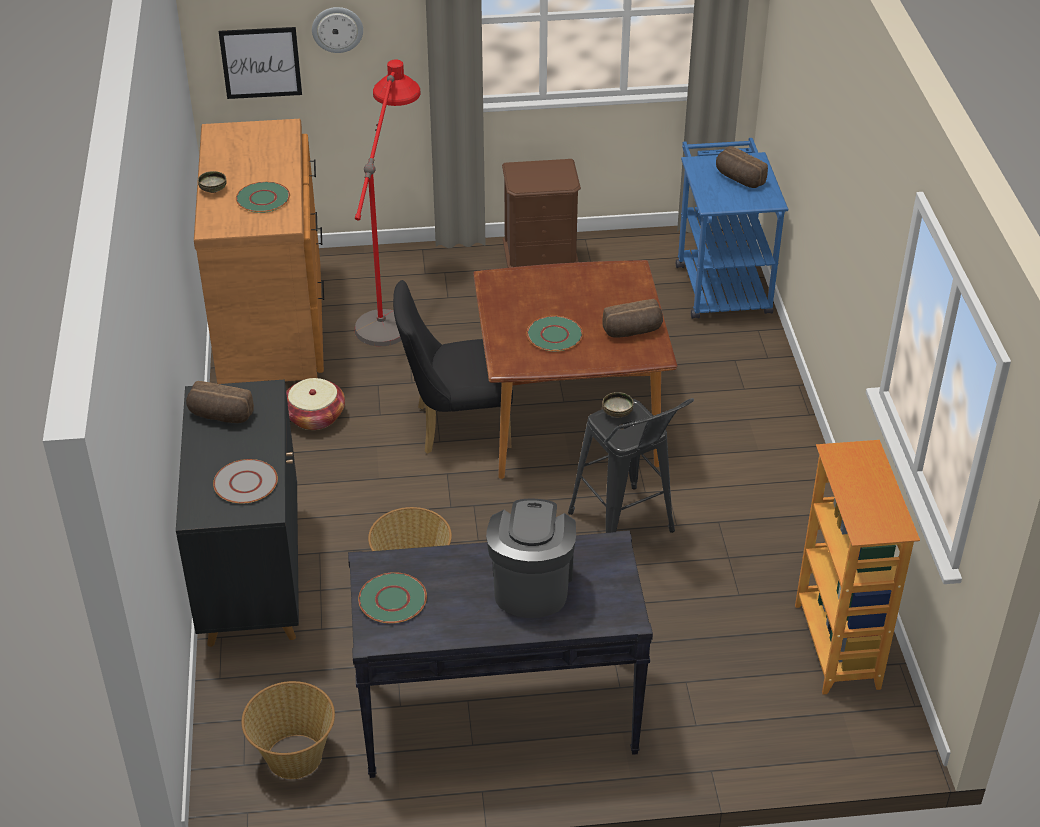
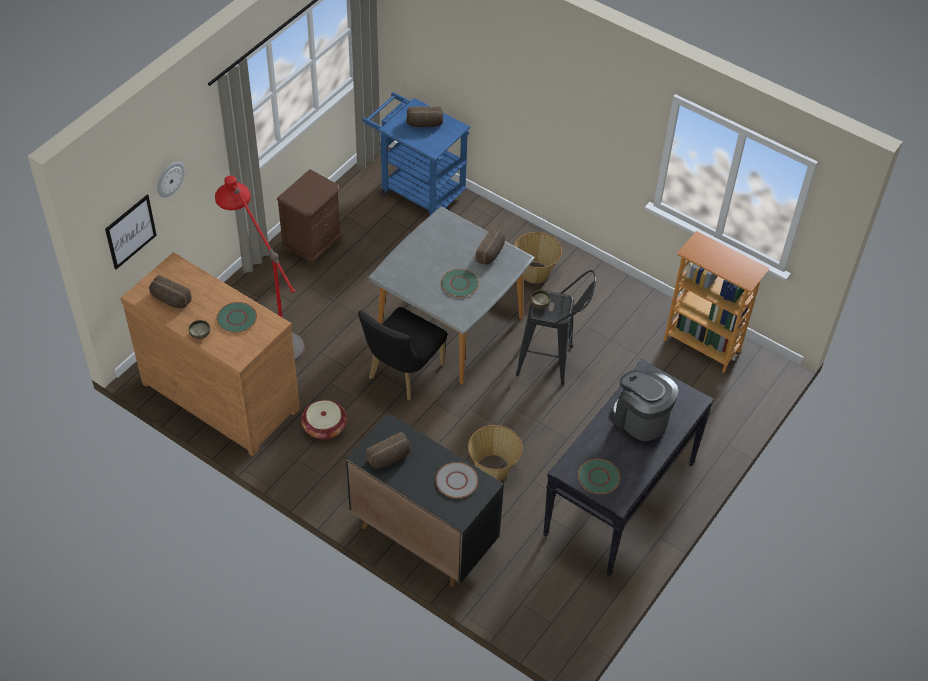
camera: 50 degrees left, 10 degrees up
basket [241,681,335,779] -> basket moved to [514,232,562,283]
brown dining table [473,260,677,479] -> grey dining table [368,207,535,384]
none -> bread [149,275,192,308]

